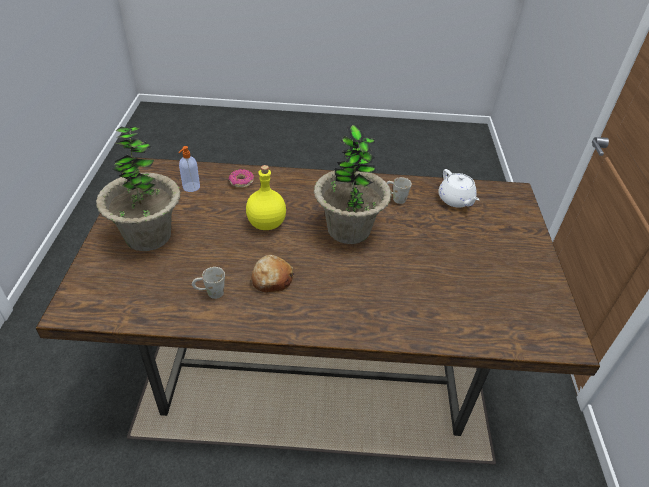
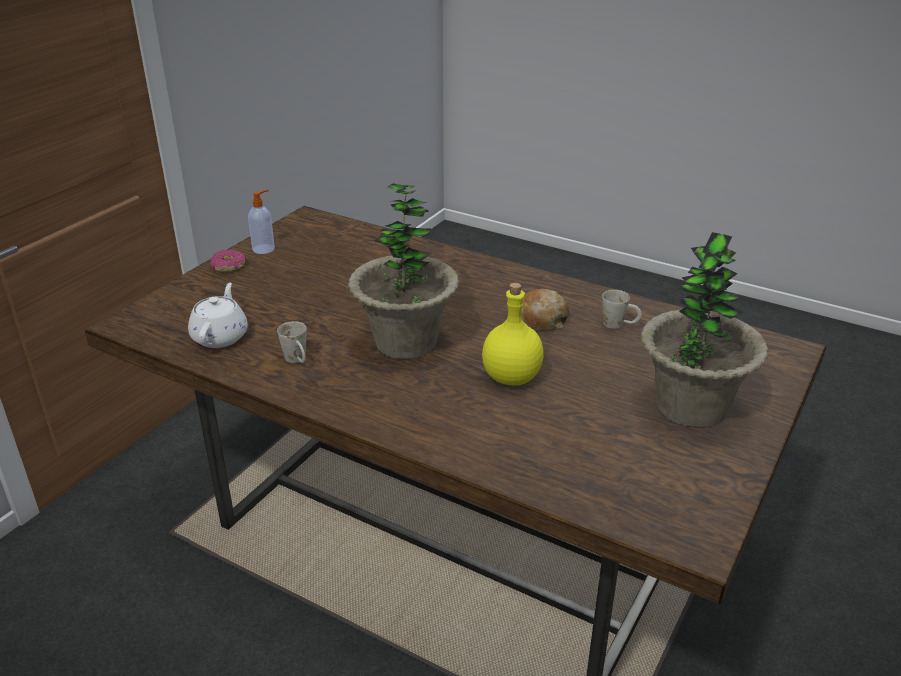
camera: 150 degrees left, 10 degrees down
soap dispenser [178,146,200,192] -> soap dispenser moved to [248,190,275,254]
donut [229,169,254,188] -> donut moved to [210,249,245,272]

